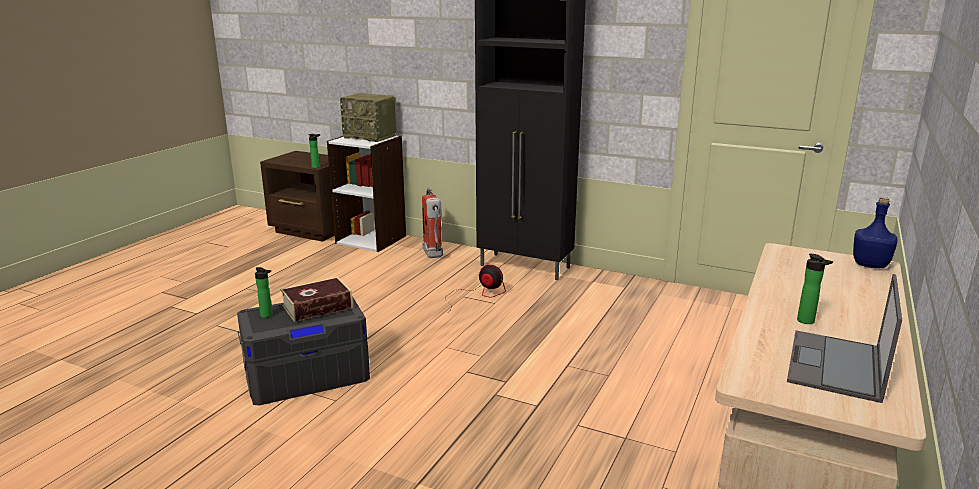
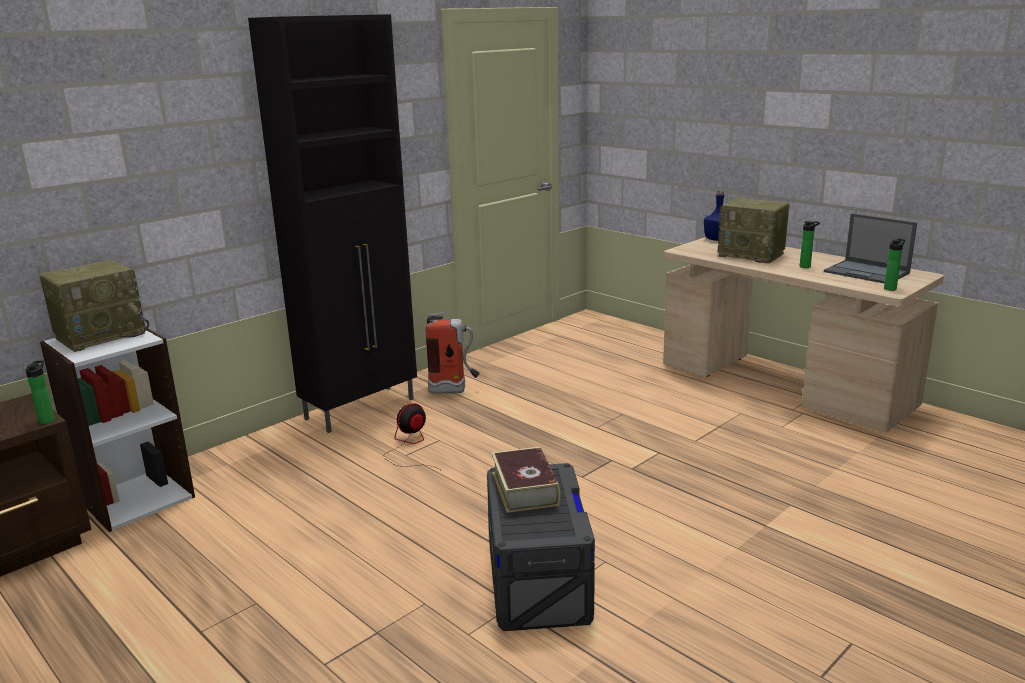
camera: 70 degrees left, 0 degrees up
bottle [255,267,273,318] -> bottle moved to [884,239,905,291]
fire extinguisher [422,187,443,258] -> fire extinguisher moved to [426,312,480,394]
none -> radio [718,198,790,264]

